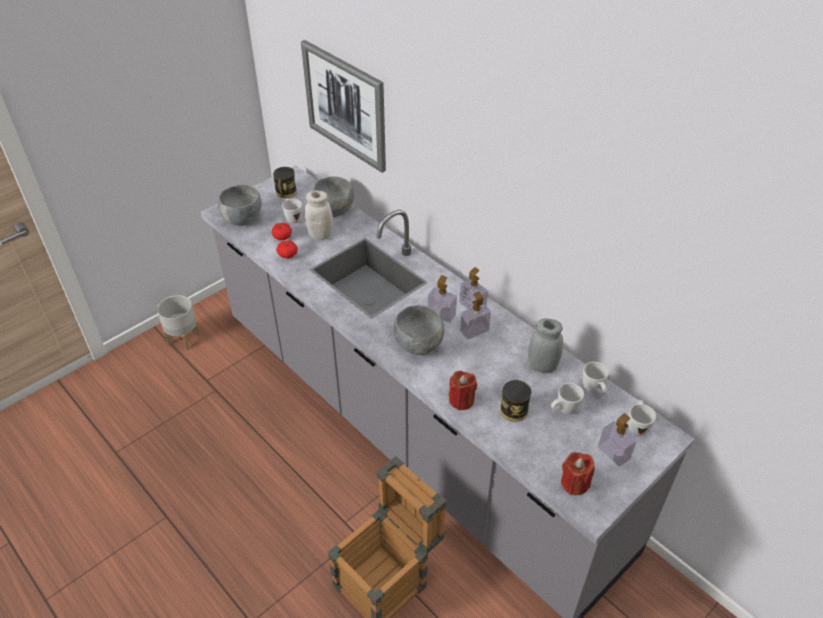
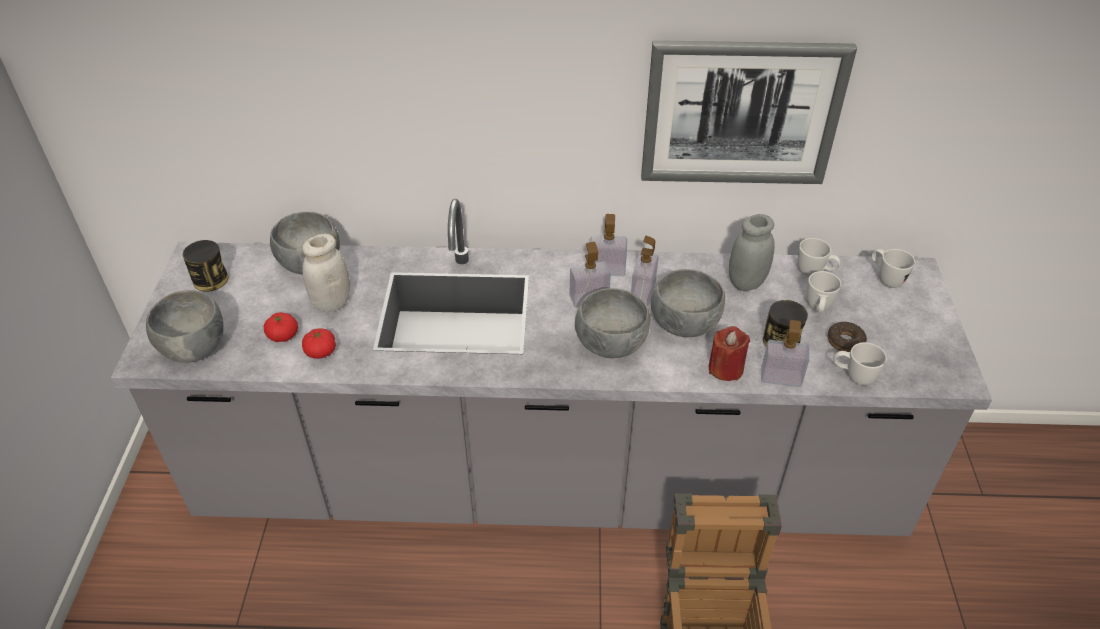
camera: 45 degrees left, 0 degrees up
grey planter [157,295,200,349] -> none
white mug [282,199,302,224] -> white mug moved to [834,342,887,386]
picture [301,40,386,173] -> picture moved to [641,40,857,184]
red candle [561,452,595,495] -> none
soap dispenser [598,413,637,467] -> soap dispenser moved to [761,320,809,387]
none -> grey bowl [651,269,725,337]
none -> donut [828,321,867,352]

